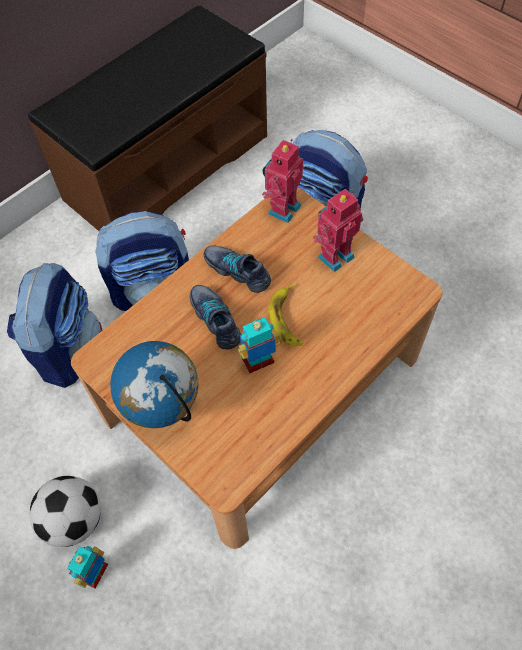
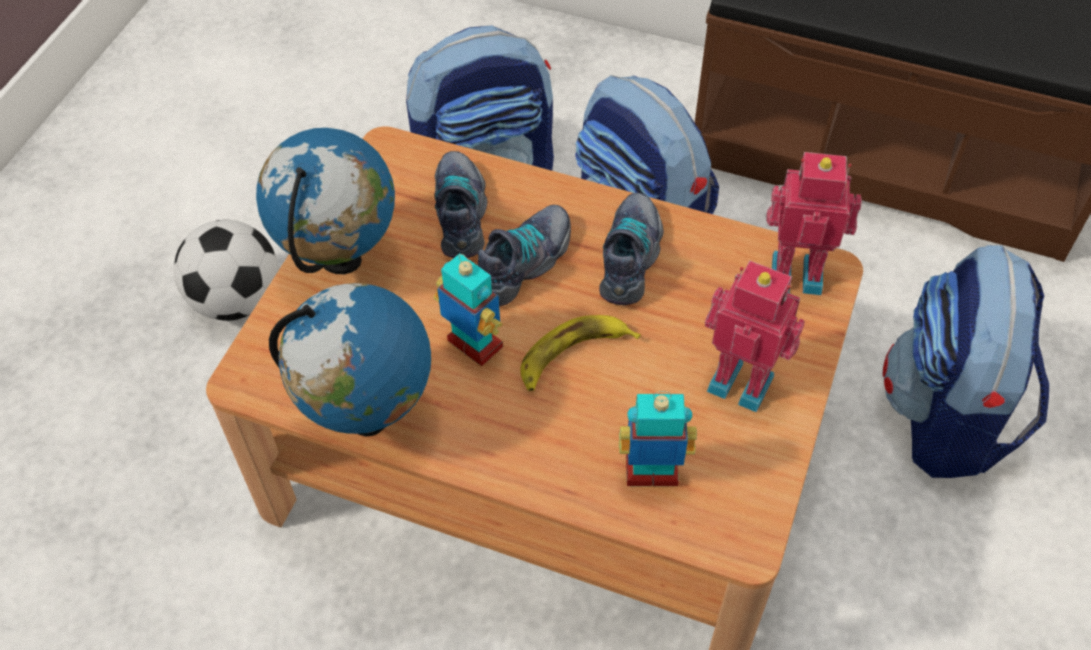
camera: 65 degrees right, 5 degrees down
toy robot [67,546,108,589] -> toy robot moved to [619,391,697,486]
none -> globe [269,283,431,436]
none -> shoe [435,151,487,258]

